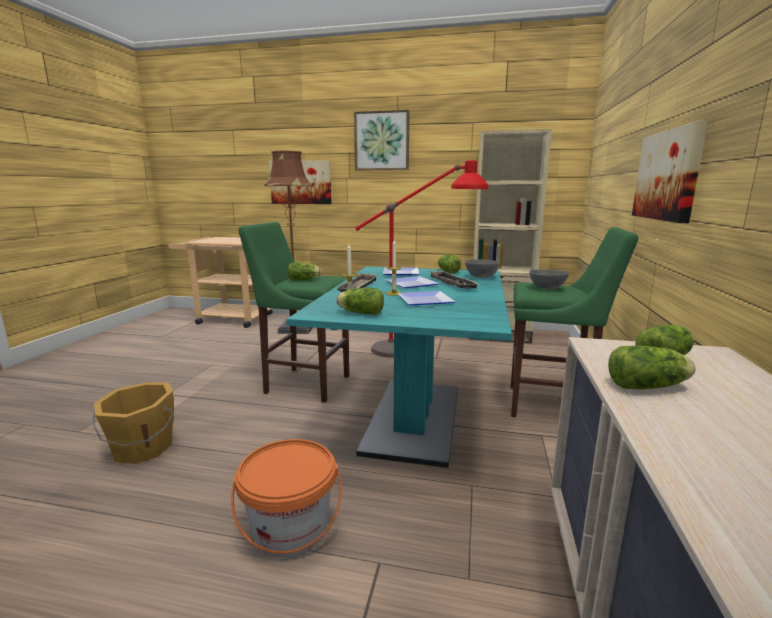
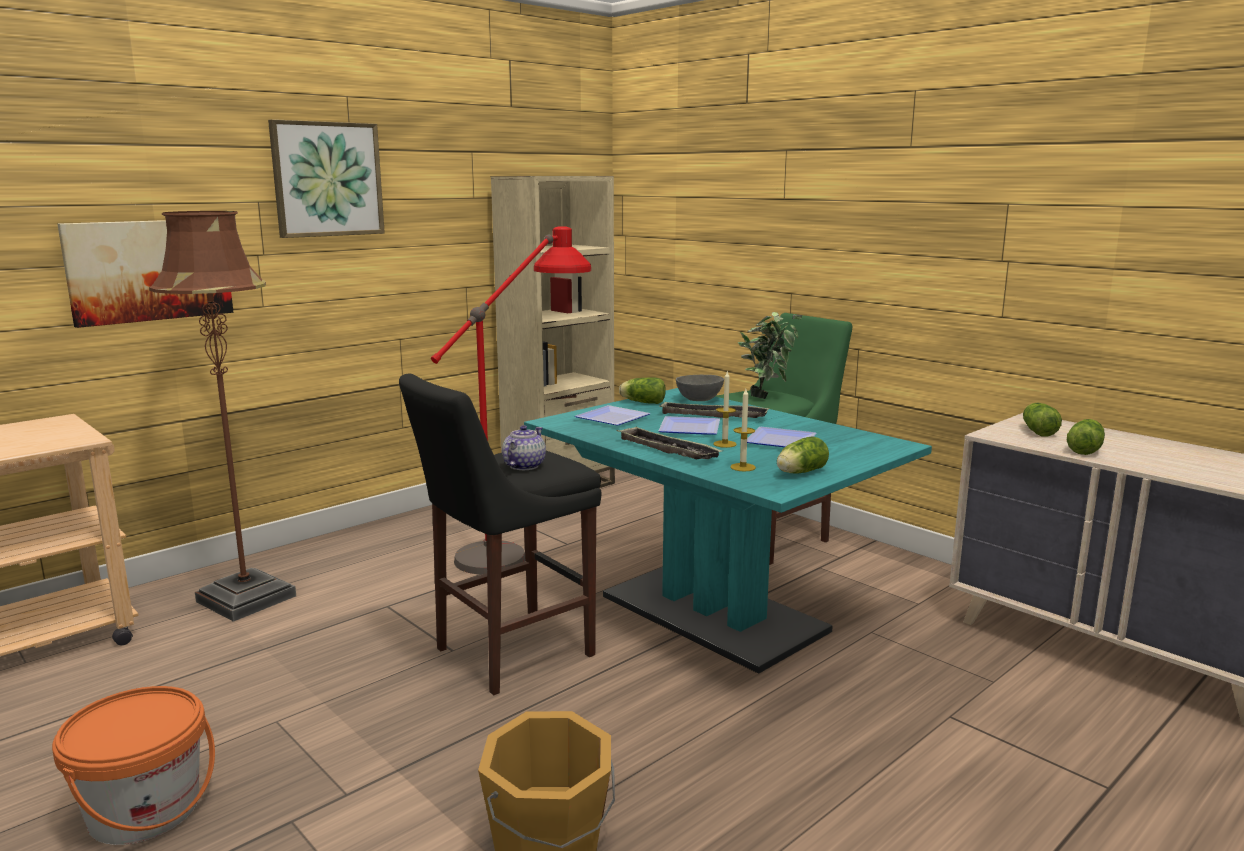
camera: 55 degrees left, 0 degrees up
orange bucket [231,439,342,558] -> orange bucket moved to [52,686,215,845]
green stool [238,222,349,403] -> black stool [399,374,601,695]
lettuce [288,262,321,281] -> teapot [502,425,546,470]
grey bowl [529,269,569,290] -> potted plant [738,312,802,399]
picture [632,120,708,223] -> none

